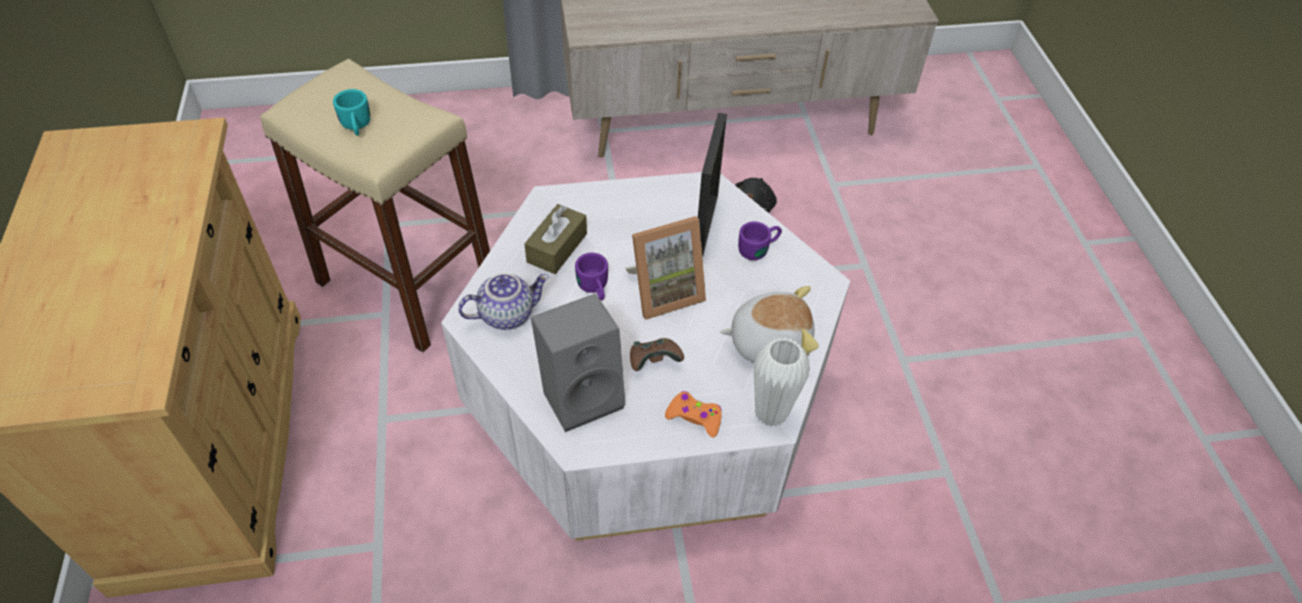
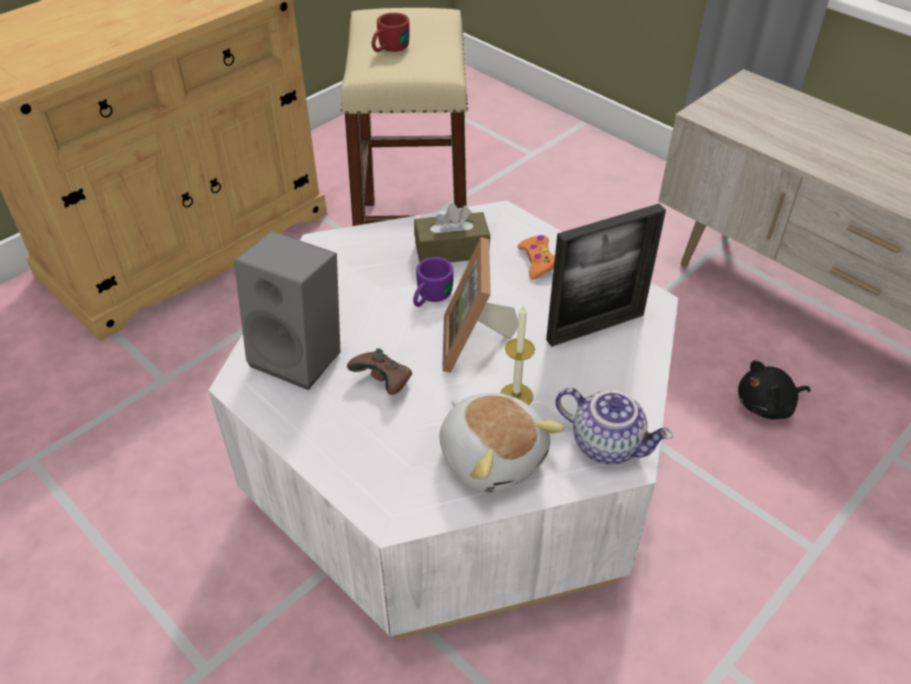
camera: 55 degrees right, 5 degrees down
turquoise mug [333,89,370,136] -> red mug [371,13,410,52]
teapot [458,273,549,330] -> teapot moved to [555,388,673,464]
picture frame [625,216,706,320] -> picture frame turned 60 degrees clockwise [442,237,518,373]
orange game controller [665,391,722,438] -> orange game controller moved to [517,235,555,279]
purple mug [738,221,782,260] -> none
white vase [754,337,810,427] -> none
none -> candle [501,304,535,405]

